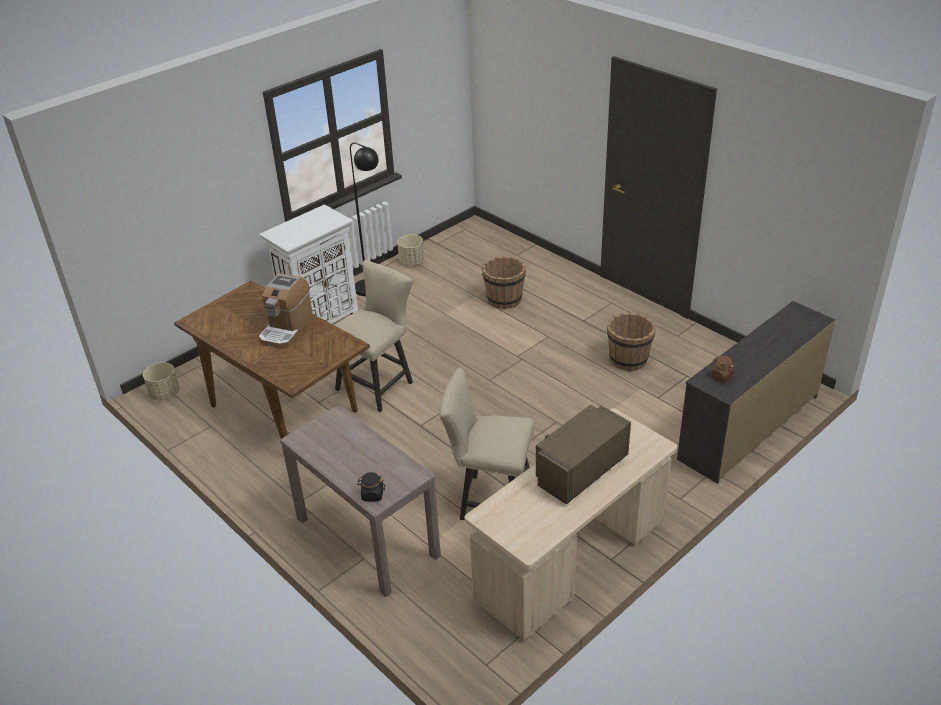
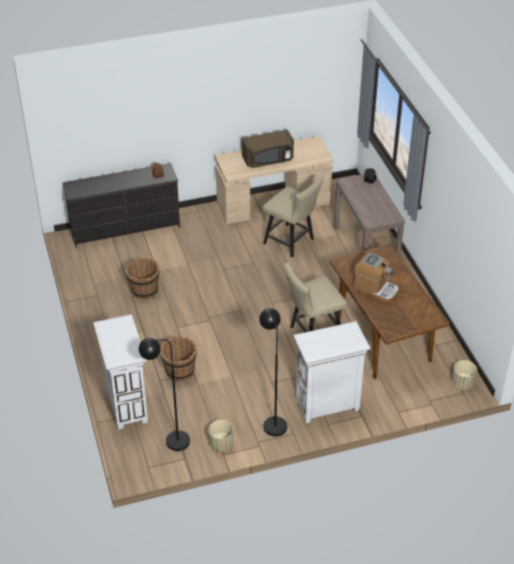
camera: 155 degrees left, 5 degrees up
coffee machine [259,273,313,349] -> coffee machine turned 75 degrees clockwise [354,252,398,302]
none -> white cabinet [93,314,148,429]
none -> black floor lamp [139,338,190,451]

